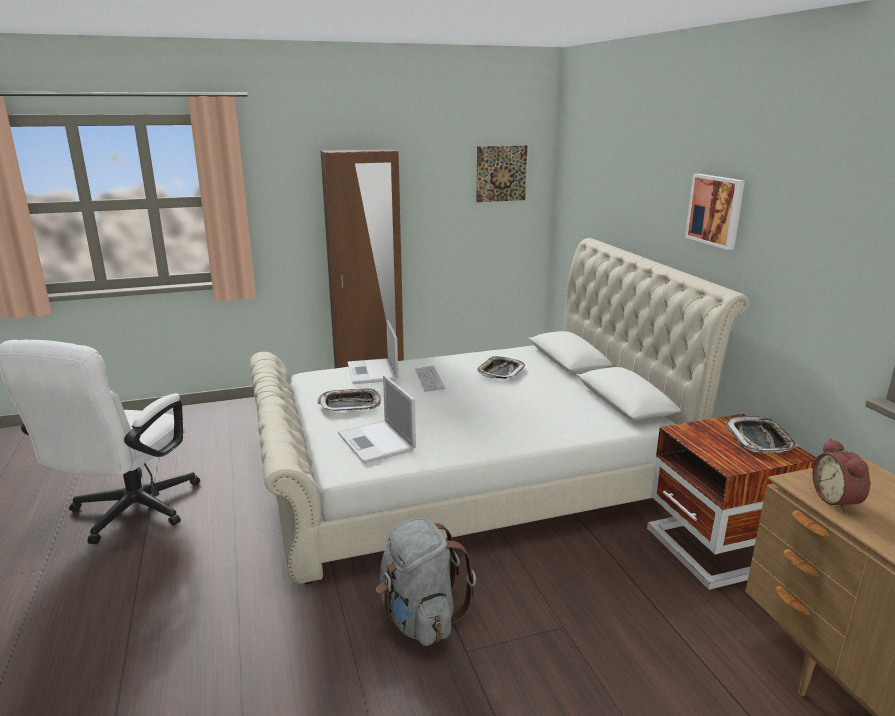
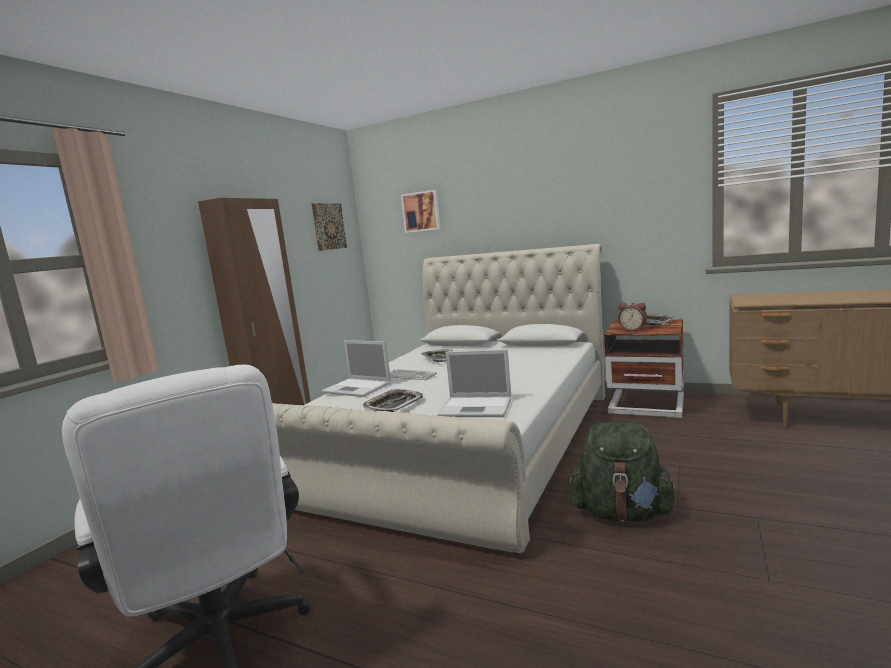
camera: 45 degrees left, 10 degrees down
grey backpack [376,518,476,646] -> green backpack [570,422,677,522]
picture [685,174,745,250] -> picture moved to [401,190,441,233]
alarm clock [812,439,870,513] -> alarm clock moved to [618,303,647,331]

